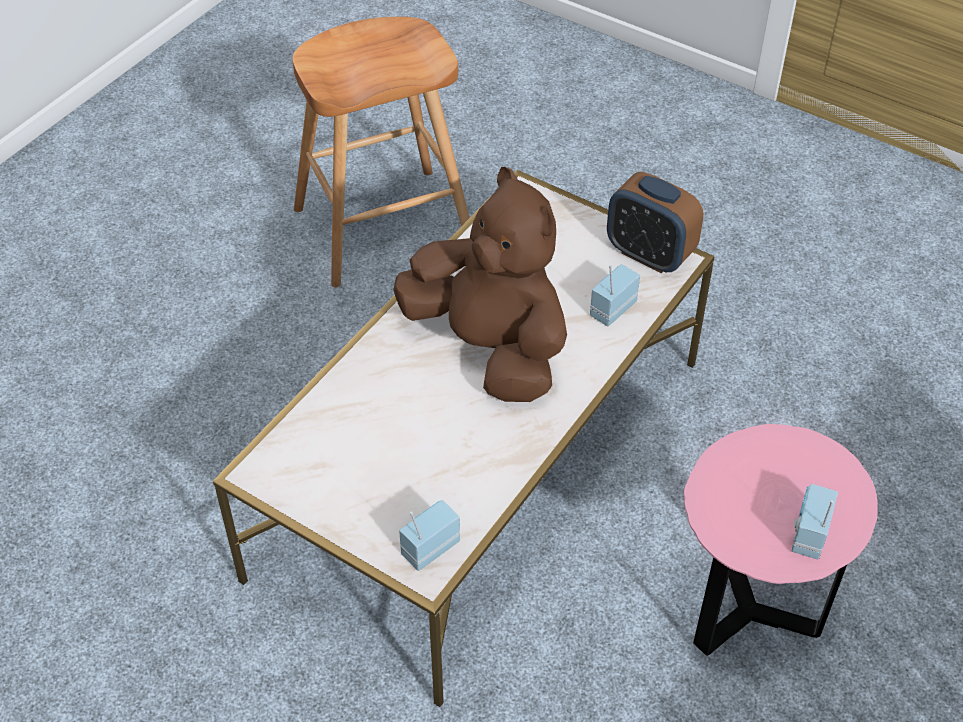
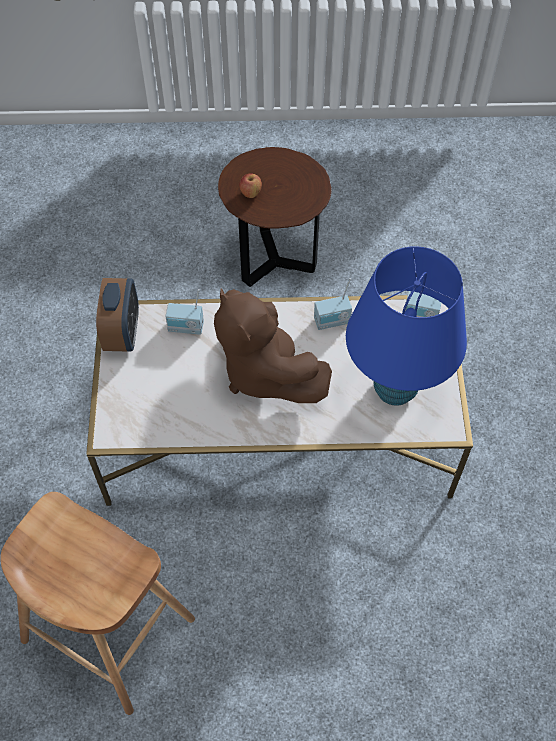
camera: 125 degrees left, 10 degrees up
brown plush toy [393,167,567,402] -> brown plush toy turned 45 degrees counterclockwise [214,289,332,403]
pink side table [684,424,878,656] -> brown side table [218,147,332,287]
radio [792,484,838,559] -> radio moved to [314,278,352,330]
none -> apple [239,174,262,198]
none -> blue table lamp [346,246,467,406]

